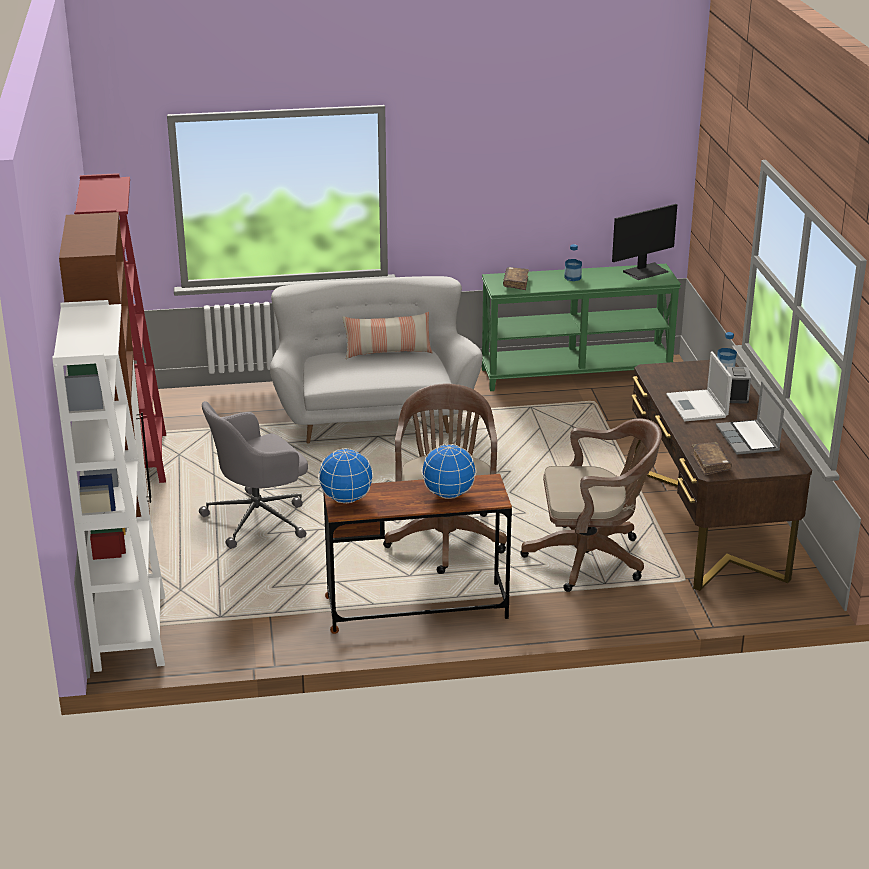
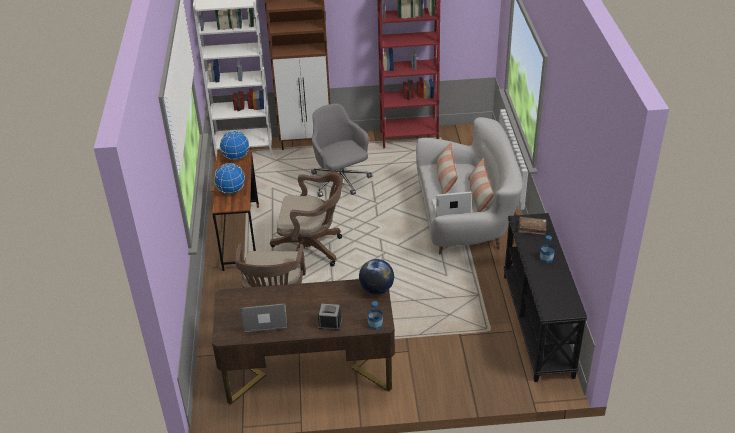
camera: 95 degrees right, 10 degrees up
green console table [482,264,681,391] -> black console table [503,213,587,382]
monitor [612,204,677,280] -> none
laptop [666,351,732,421] -> laptop moved to [432,192,472,217]
brown book [691,442,732,475] -> none
none -> globe [359,259,394,294]
none -> pillow [436,142,458,194]

